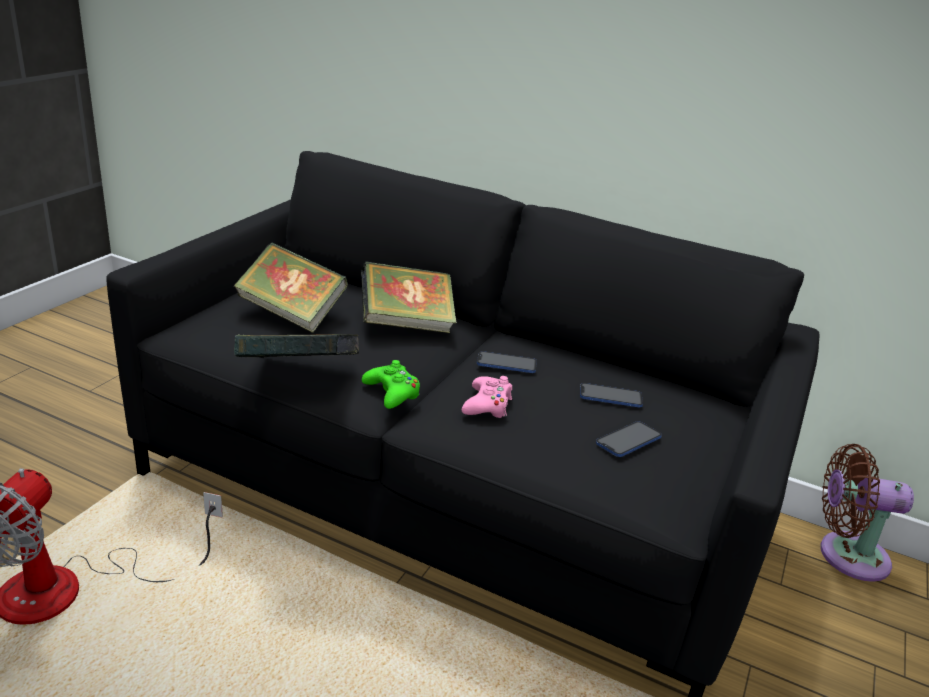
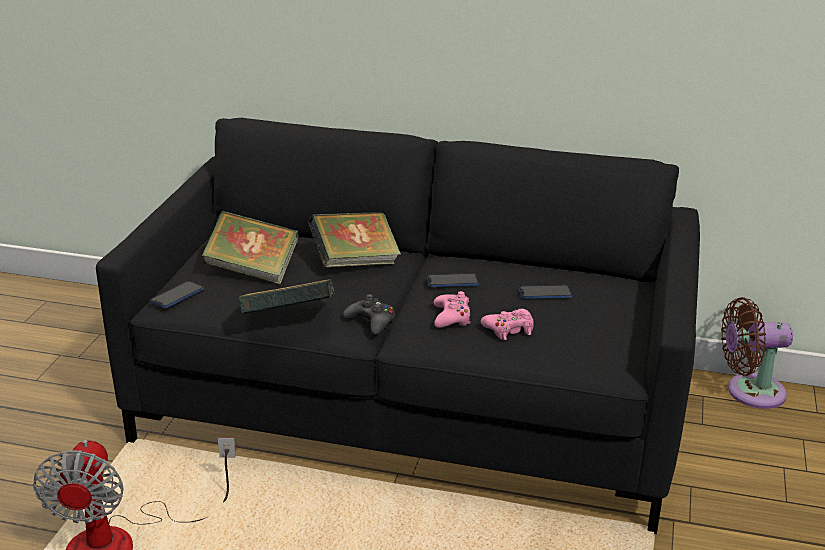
camera: 10 degrees left, 0 degrees up
green game controller [362,360,420,409] -> black game controller [343,294,395,334]
phone [596,421,662,457] -> phone moved to [150,281,204,308]
none -> pink game controller [481,309,533,340]

